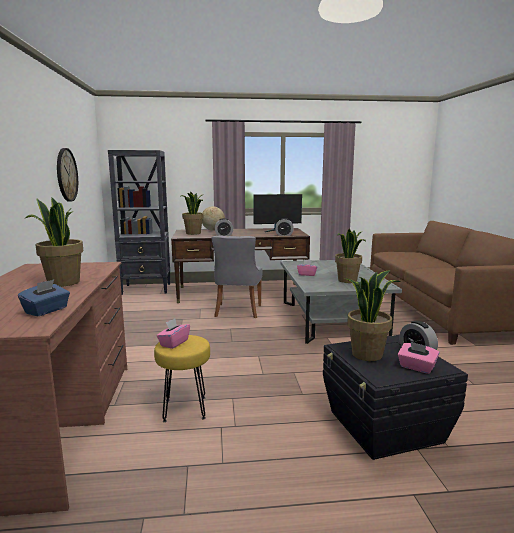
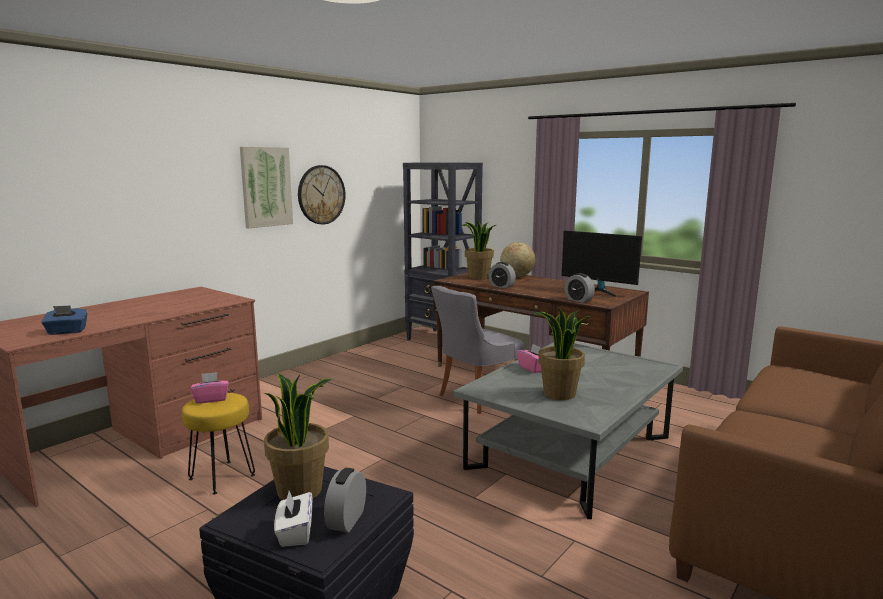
camera: 45 degrees right, 0 degrees up
potted plant [26,198,83,287] -> none
pink tissue box [398,341,439,374] -> white tissue box [274,491,312,547]
none -> picture [240,147,293,228]

